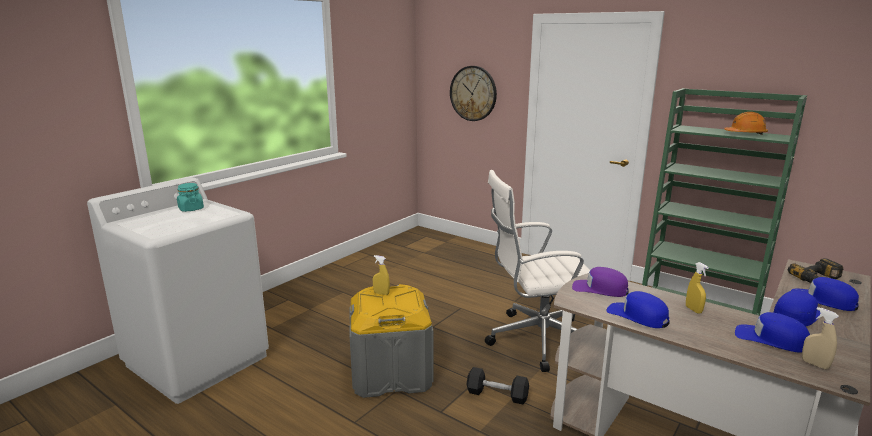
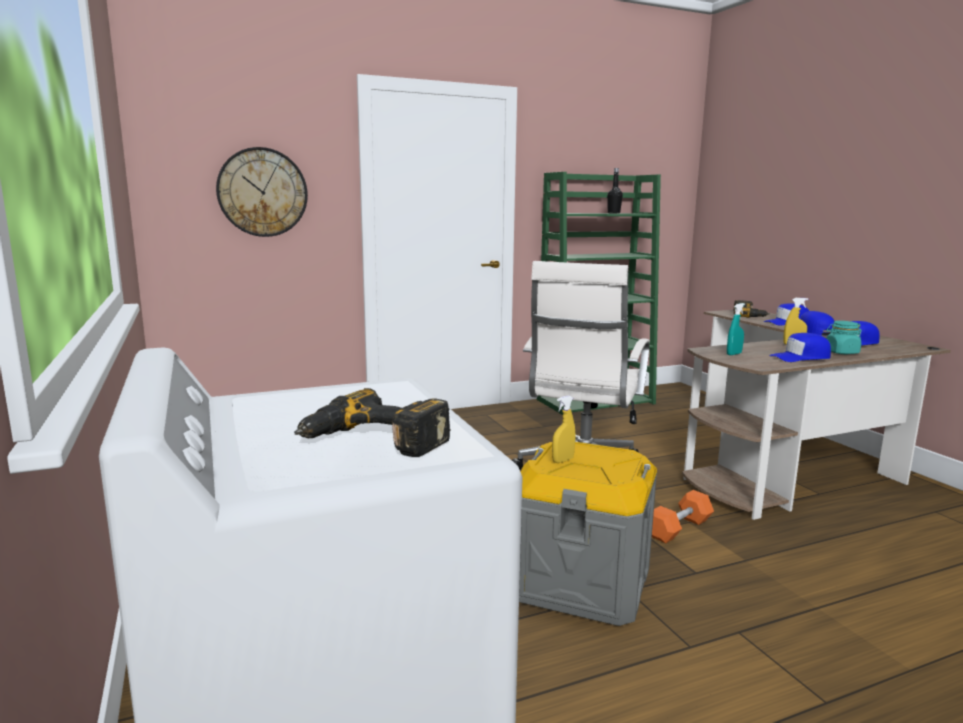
camera: 60 degrees left, 5 degrees down
turquoise jar [177,183,204,212] -> turquoise jar moved to [826,321,862,354]
black dumbbell [466,367,529,405] -> orange dumbbell [652,490,714,543]
purple cap [572,267,629,297] -> turquoise spray bottle [727,303,745,355]
orange hard hat [724,112,768,135] -> black bottle [607,168,623,214]
beige spray bottle [802,307,839,370] -> none
none -> power drill [294,388,451,457]

